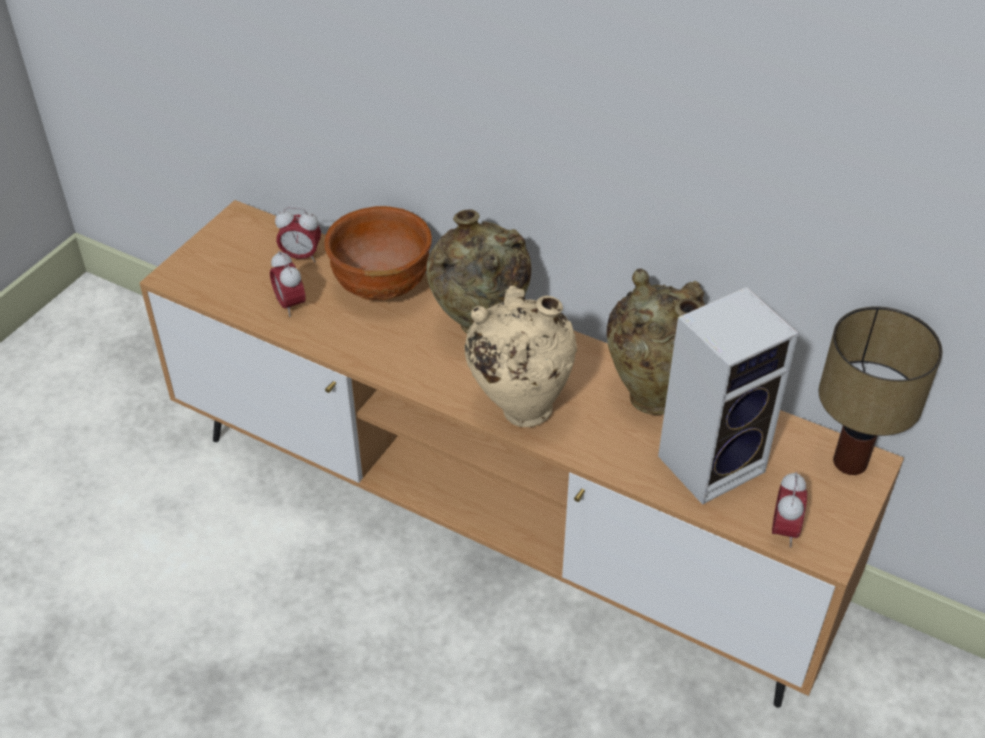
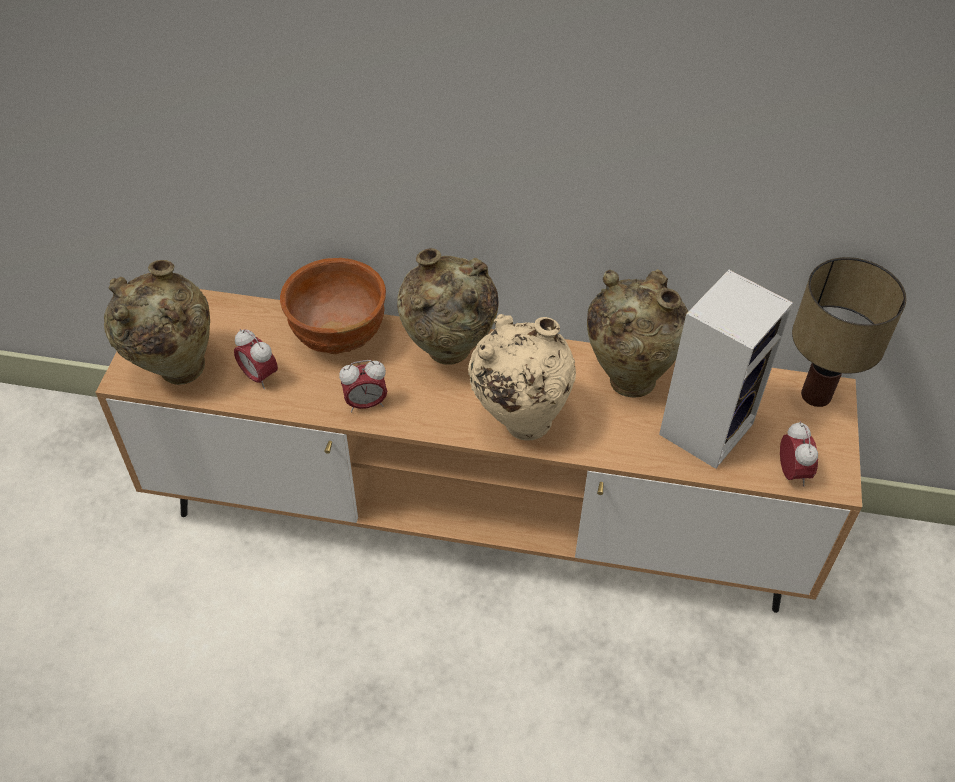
camera: 20 degrees left, 5 degrees up
alarm clock [275,207,321,262] -> alarm clock moved to [339,360,387,412]
none -> beige vase [104,260,210,385]

